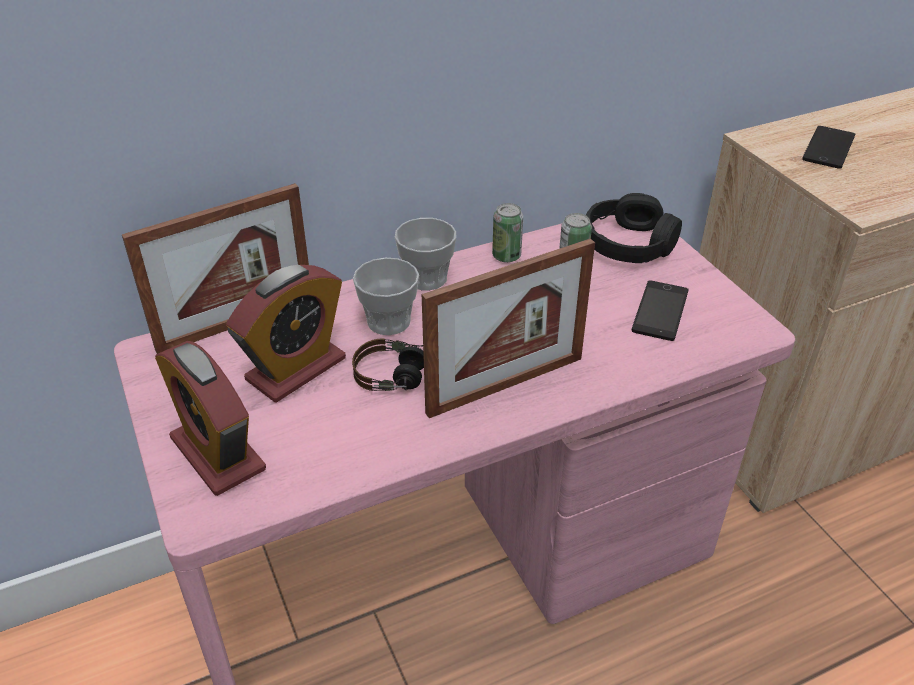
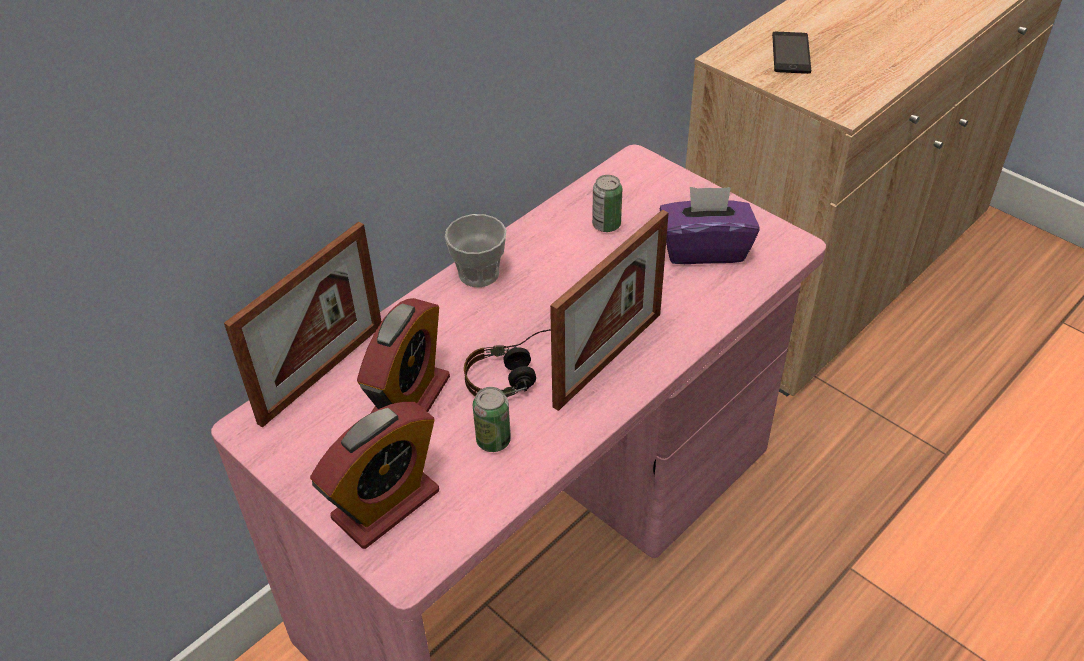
camera: 20 degrees left, 5 degrees up
alarm clock [155,341,266,496] -> alarm clock turned 75 degrees counterclockwise [310,402,439,549]
cup [353,258,419,335] -> none
can [492,203,523,263] -> can moved to [473,387,511,452]
black headphones [586,193,682,263] -> none
phone [632,280,689,341] -> purple tissue box [660,187,759,264]

